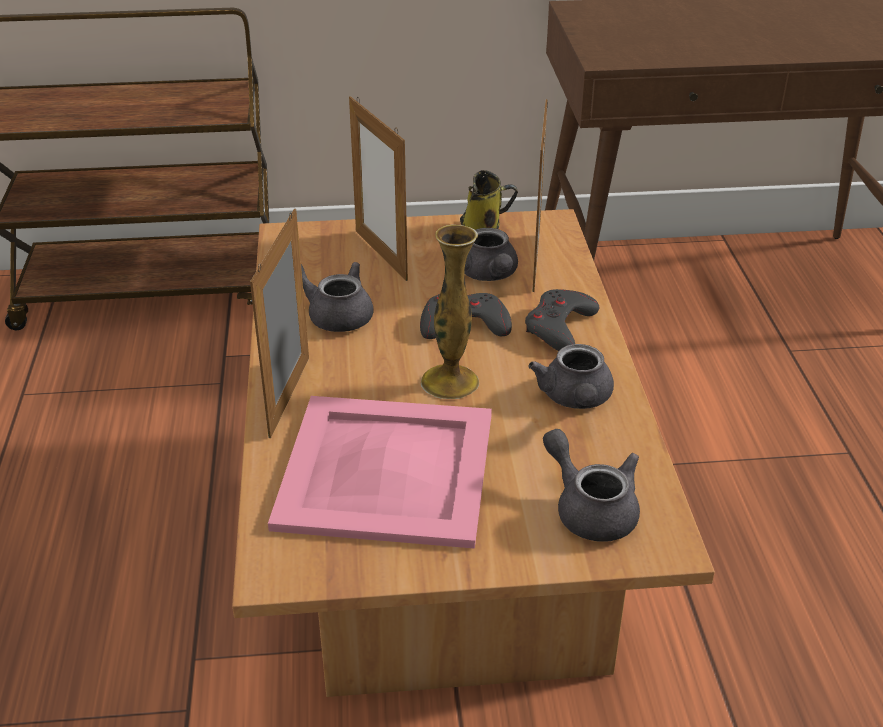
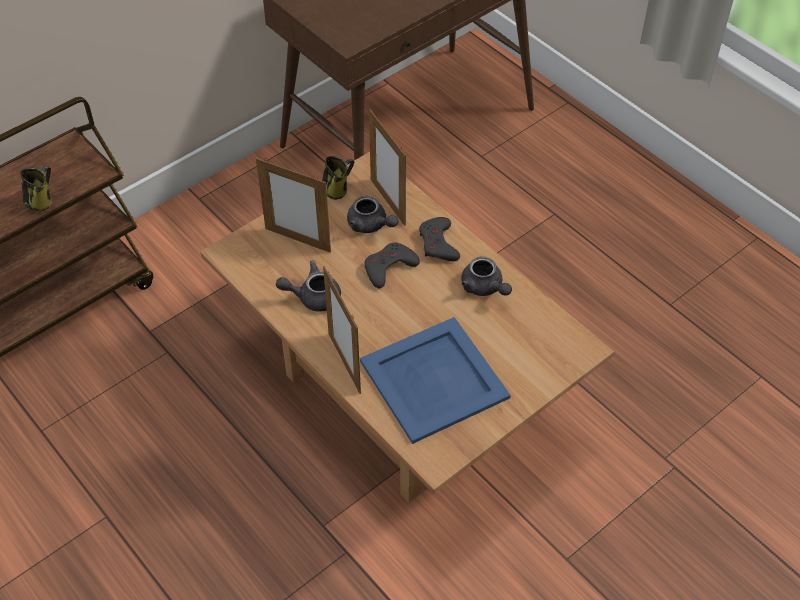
camera: 35 degrees left, 15 degrees up
pink tray [268,396,492,549] -> blue tray [360,317,511,444]
vase [421,224,479,399] -> none
grey teapot [543,429,640,542] -> none
none -> mug [20,166,52,212]

